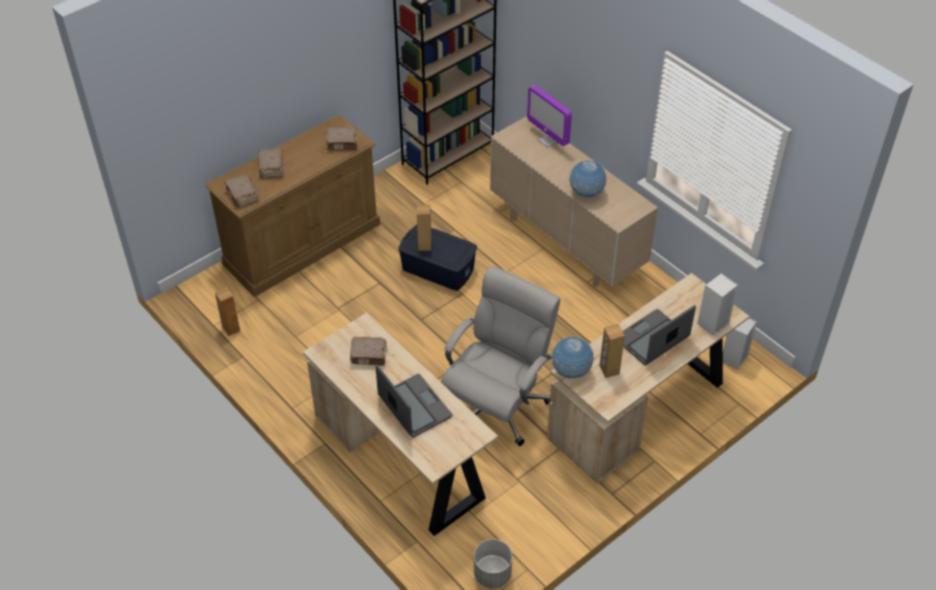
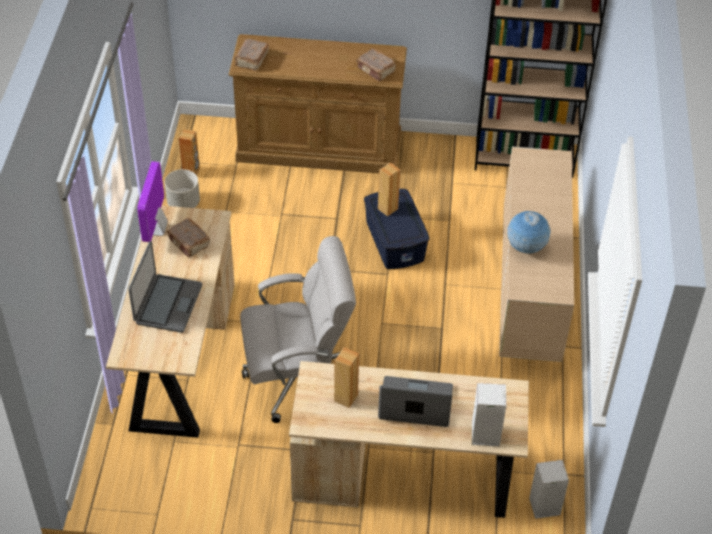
camera: 45 degrees right, 0 degrees up
brown book [258,149,284,179] -> none
grey planter [474,539,512,588] -> grey planter moved to [165,169,200,208]
monitor [527,85,572,147] -> monitor moved to [137,161,168,242]
globe [552,337,594,379] -> none

